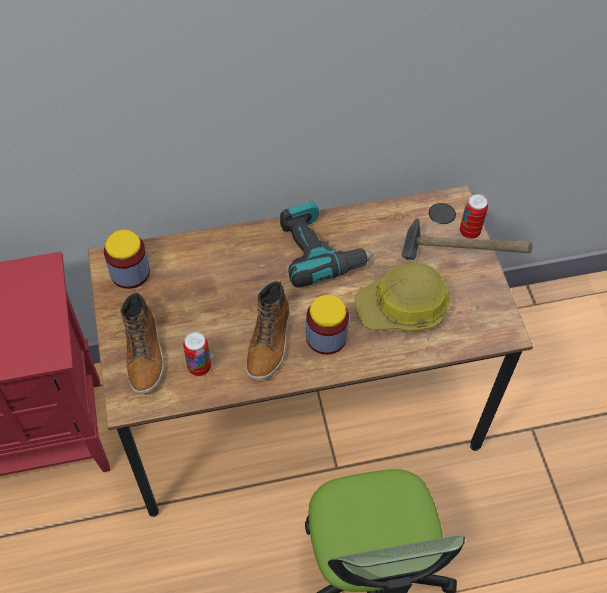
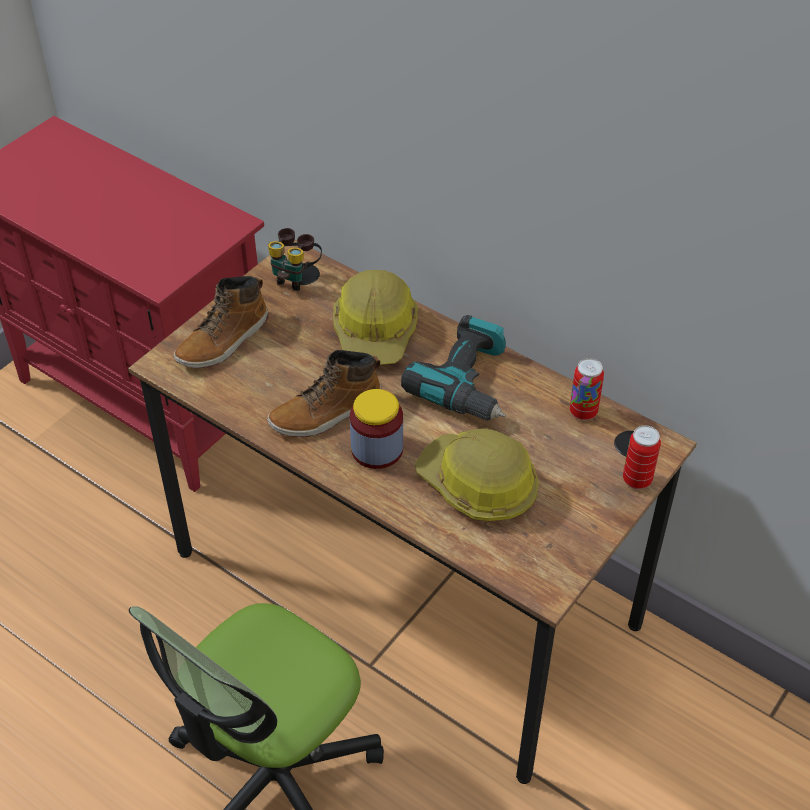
camera: 50 degrees right, 10 degrees down
jar [104,230,150,289] -> binoculars [268,228,322,291]
can [183,332,211,376] -> can moved to [570,358,604,420]
hammer [402,218,532,260] -> none
none -> hard hat [333,270,418,365]

